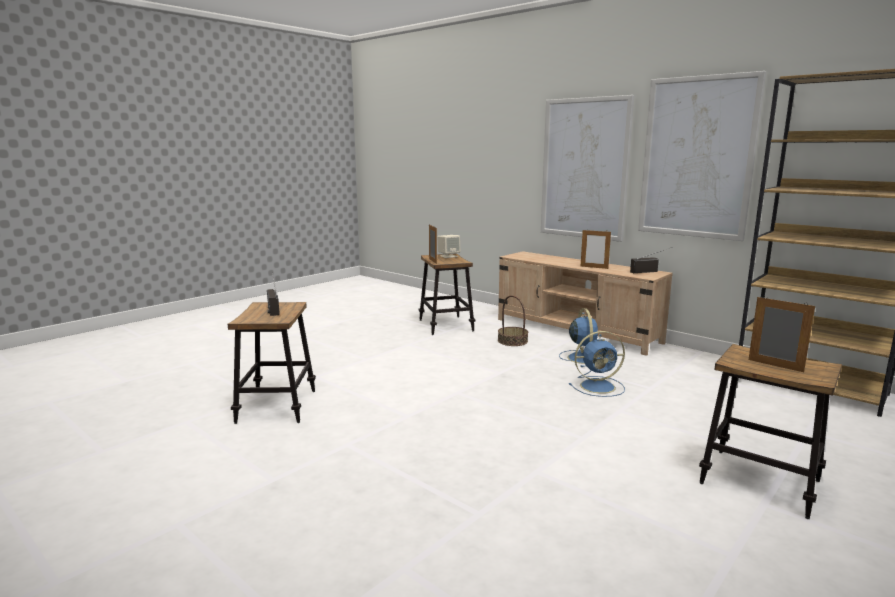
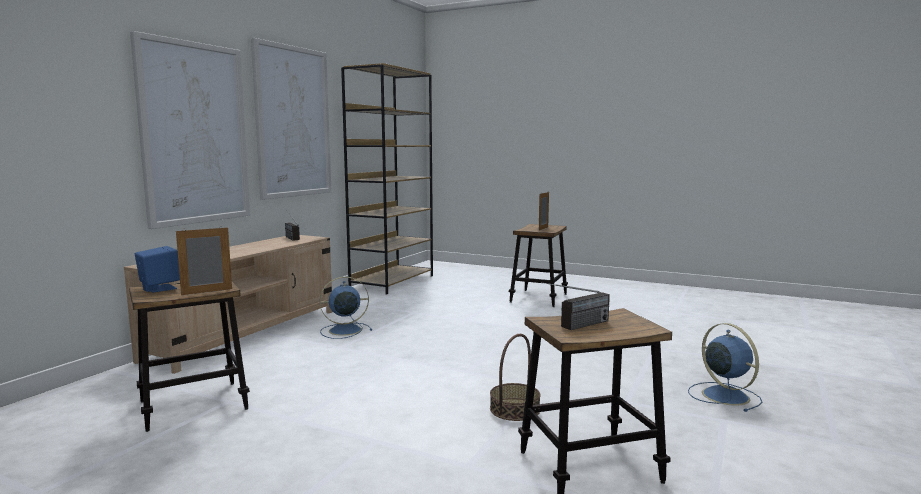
camera: 105 degrees left, 5 degrees down
beige speaker [438,235,461,258] -> blue speaker [135,246,180,293]
basket [498,295,528,346] -> basket moved to [490,334,541,421]
blue fan [569,331,625,397] -> blue fan moved to [688,323,762,412]
picture frame [581,229,611,269] -> none

